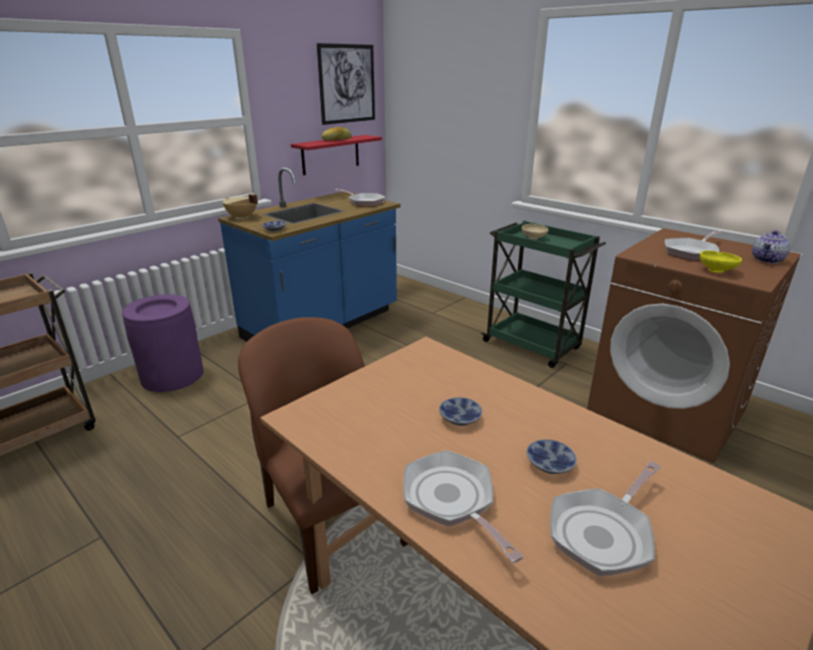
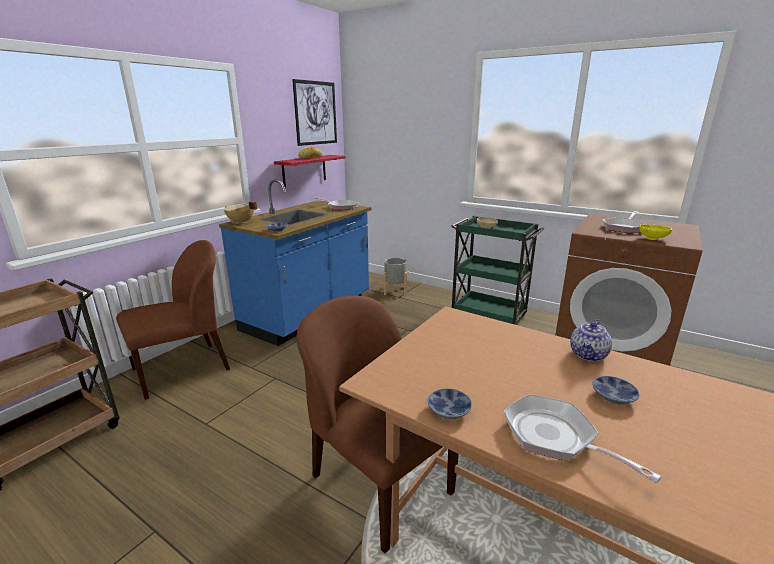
camera: 10 degrees left, 5 degrees down
purple trash can [122,294,204,392] -> brown chair [116,240,230,400]
bowl [439,397,482,426] -> bowl moved to [427,388,472,419]
frying pan [550,461,661,576] -> none
teapot [752,230,790,263] -> teapot moved to [570,319,612,361]
none -> grey planter [384,258,407,296]

